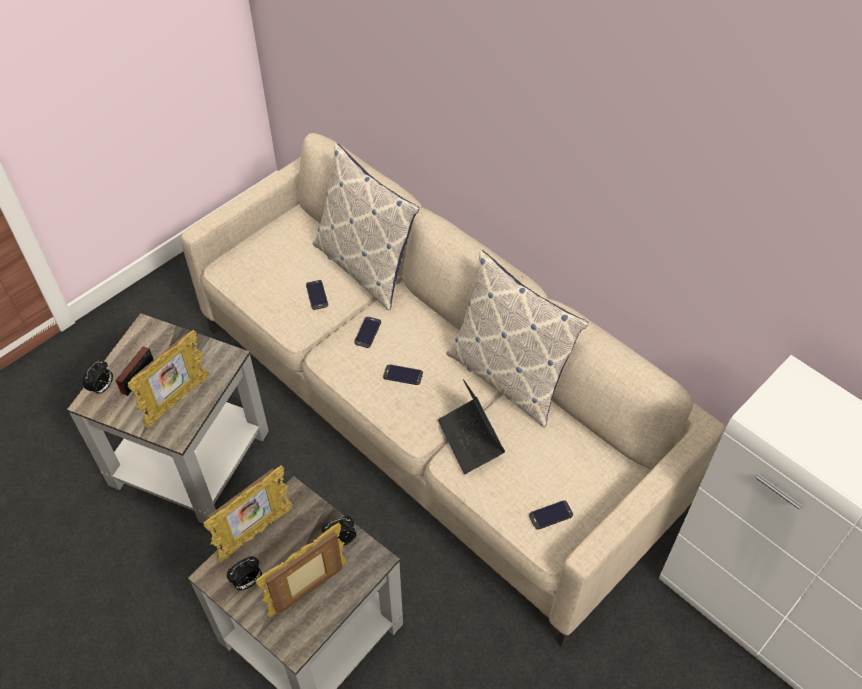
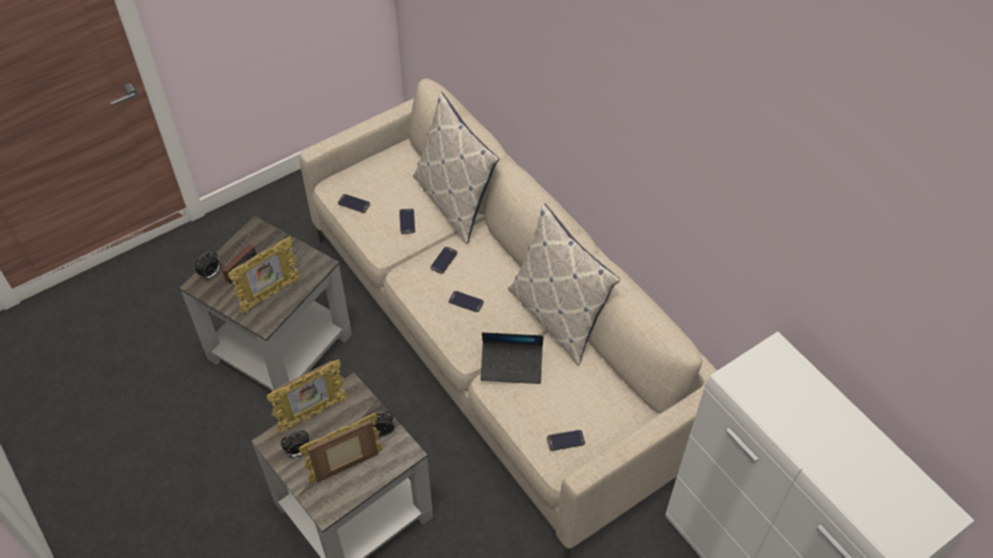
camera: 10 degrees right, 0 degrees up
laptop [438,379,505,474] -> laptop turned 75 degrees counterclockwise [480,332,544,384]
none -> phone [338,194,370,213]

